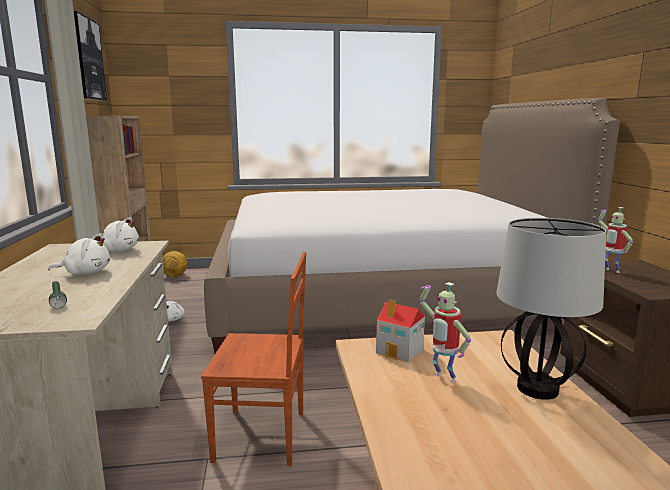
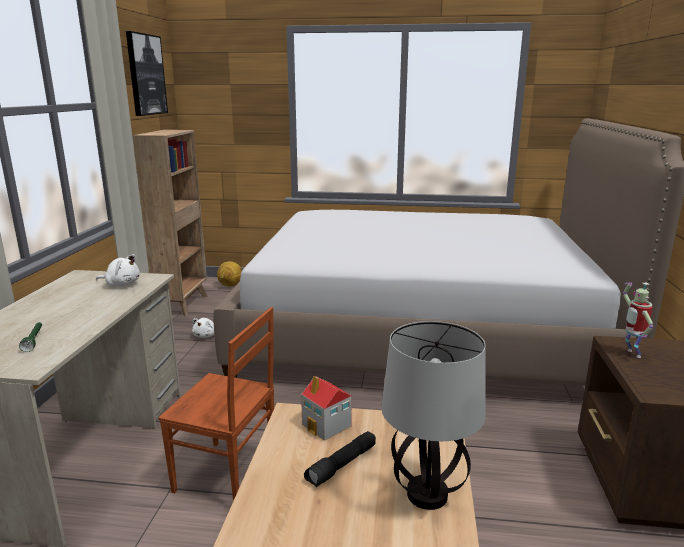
camera: 15 degrees right, 5 degrees up
white plush toy [48,234,110,275] -> none
toy robot [419,282,471,383] -> black flashlight [304,431,376,487]

